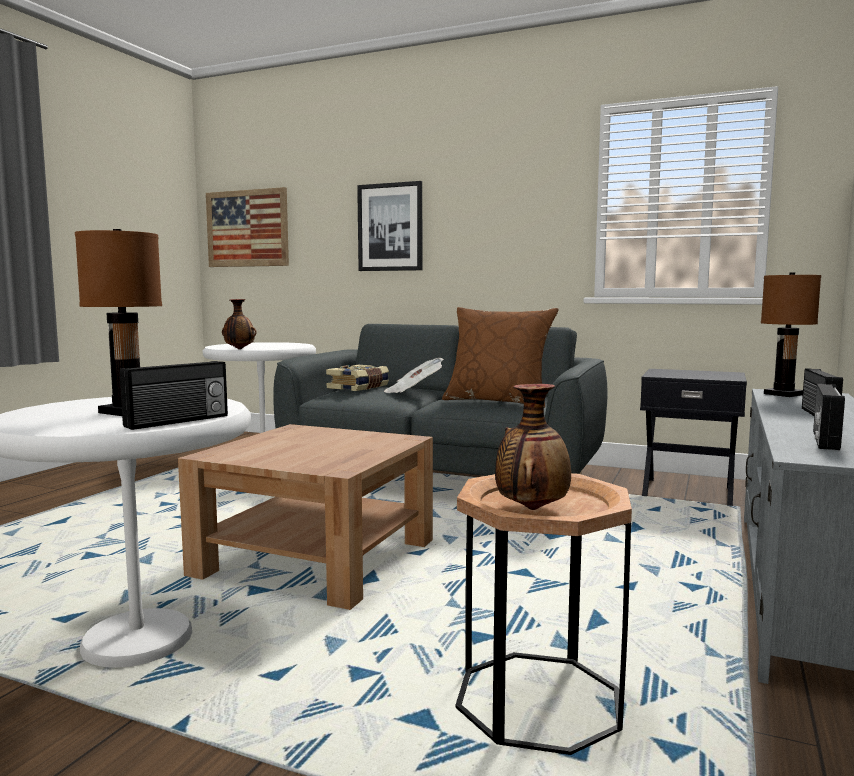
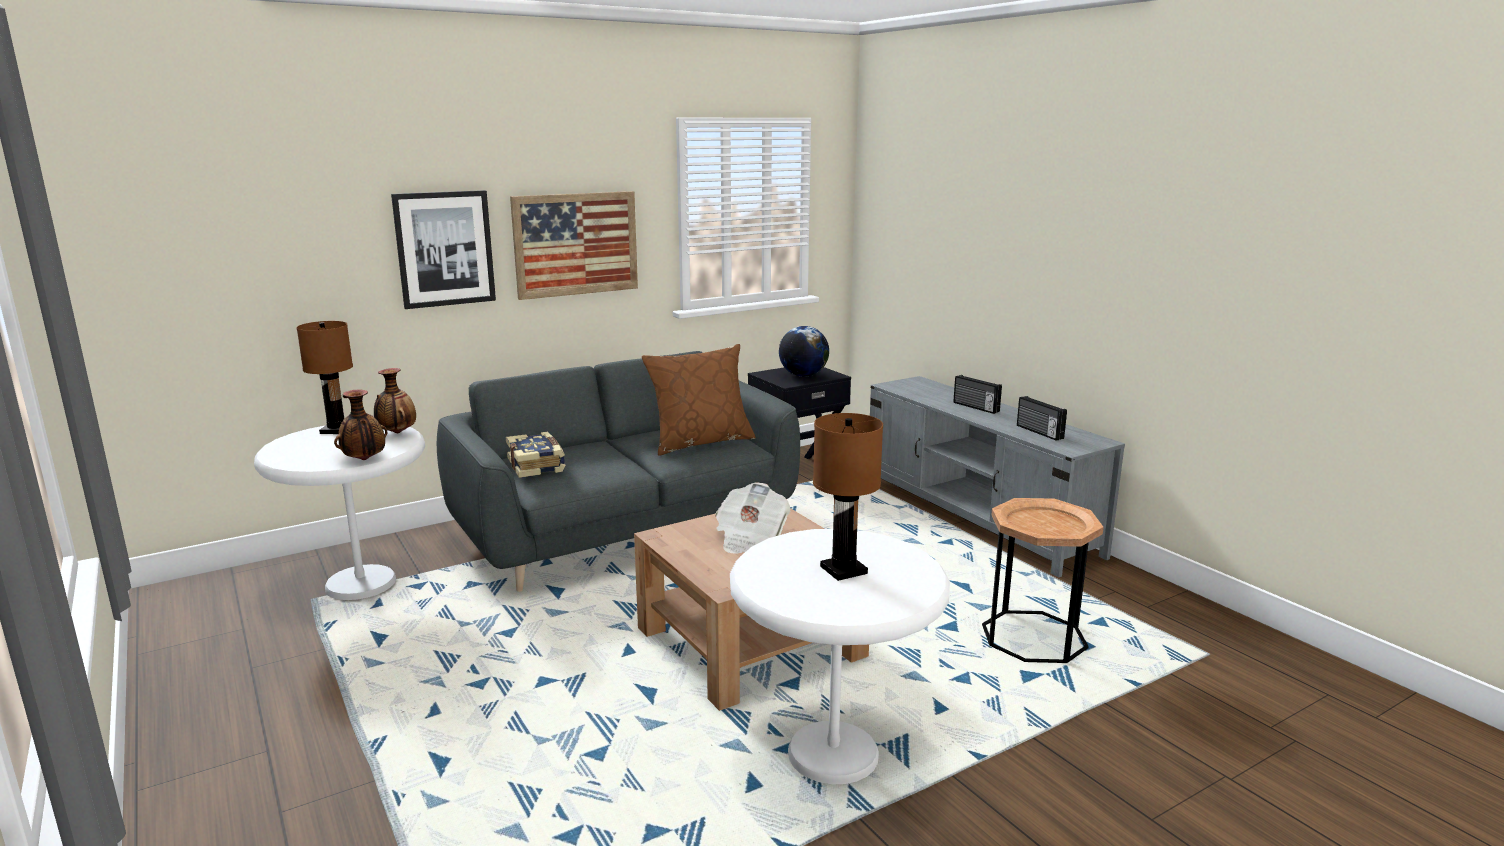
camera: 55 degrees left, 10 degrees up
radio [120,361,228,430] -> none
picture [206,187,289,267] -> picture moved to [510,191,638,300]
newspaper [384,358,444,393] -> newspaper moved to [715,482,790,554]
vase [495,384,571,510] -> vase moved to [374,368,416,433]
brown table lamp [761,272,821,397] -> brown table lamp moved to [297,321,353,434]
none -> globe [779,326,829,377]

